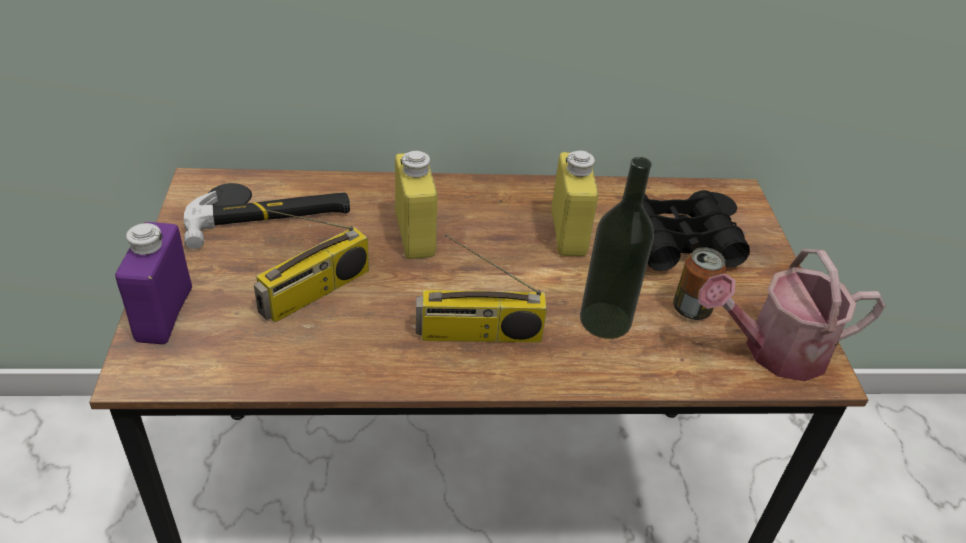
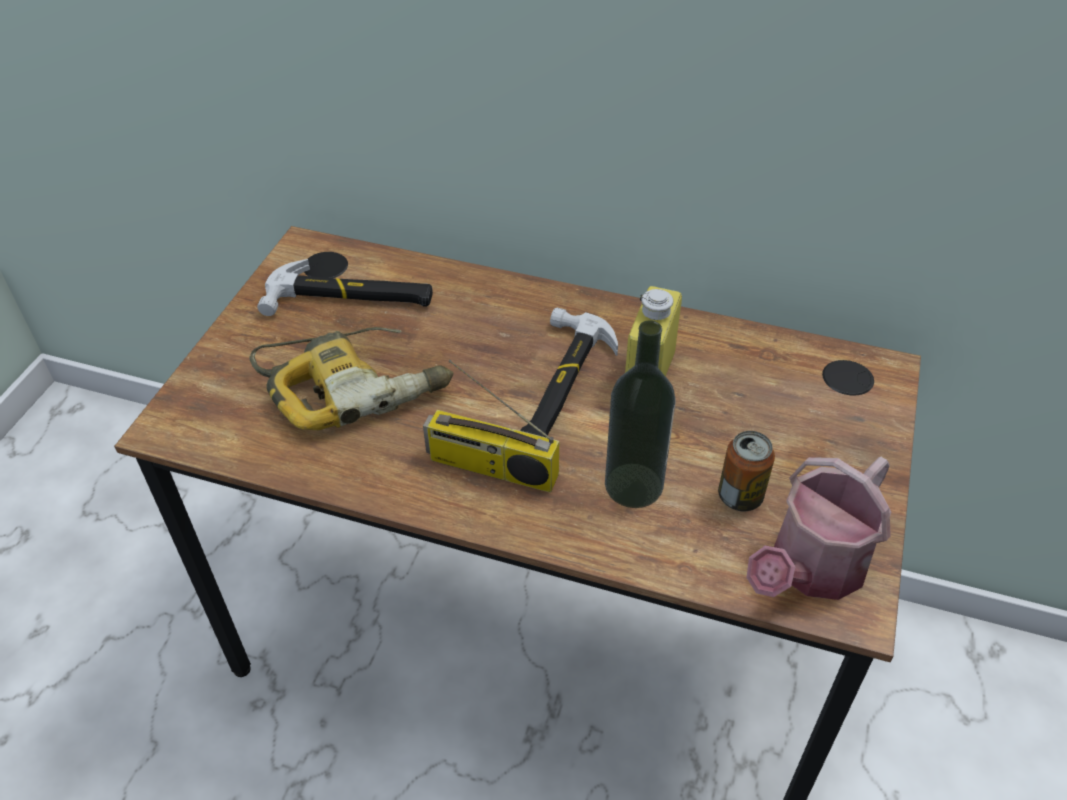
camera: 25 degrees right, 5 degrees up
purple bottle [115,222,192,344] -> none
radio [254,209,369,323] -> power drill [249,327,453,430]
yellow bottle [395,151,438,259] -> none
black binoculars [643,190,750,271] -> none
watering can [698,249,885,381] -> watering can turned 60 degrees counterclockwise [746,457,891,600]
none -> hammer [520,307,618,437]

